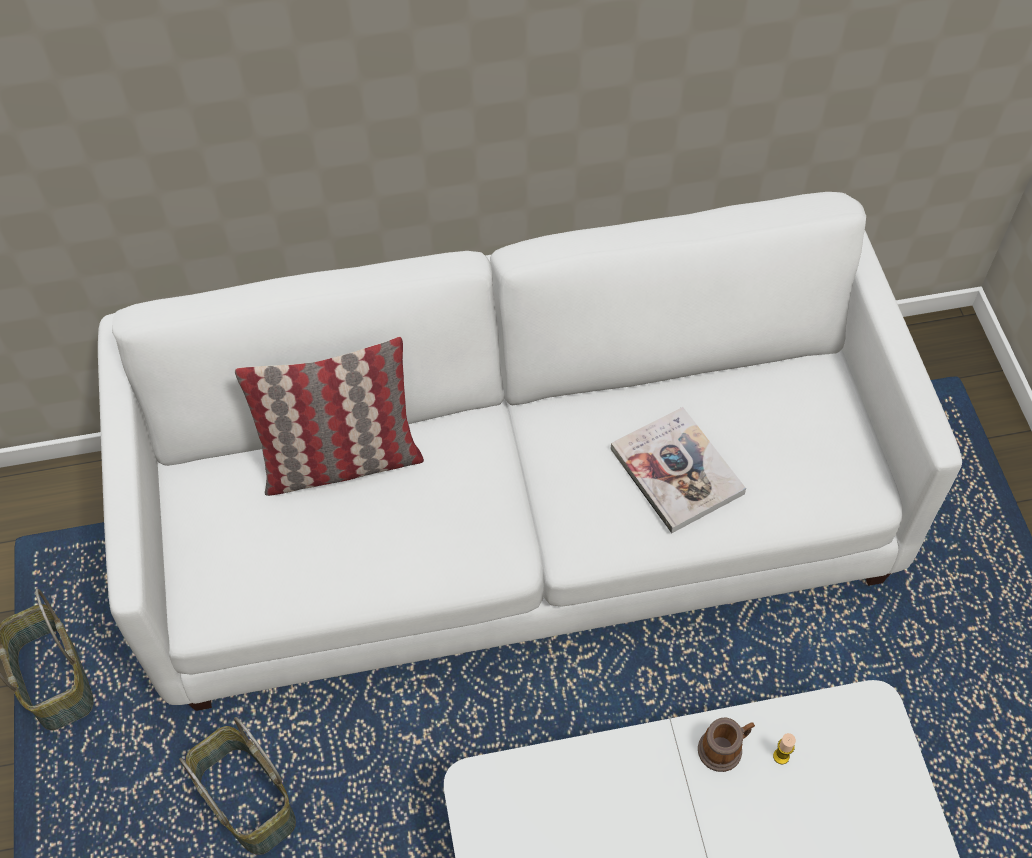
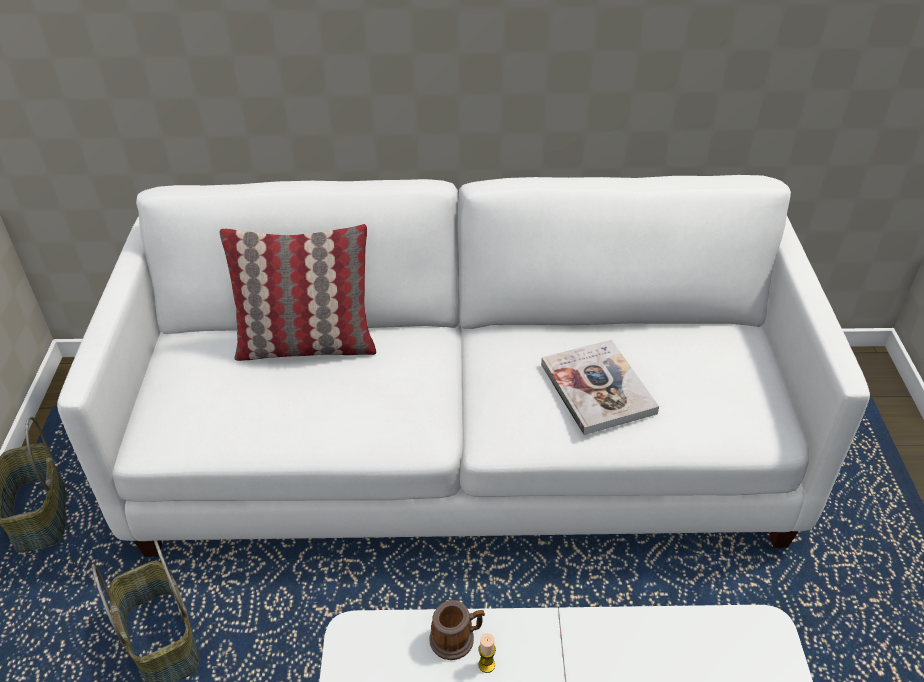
camera: 10 degrees right, 15 degrees down
mug [698,718,755,772] -> mug moved to [429,600,485,660]
candle [773,733,796,764] -> candle moved to [478,633,496,673]

